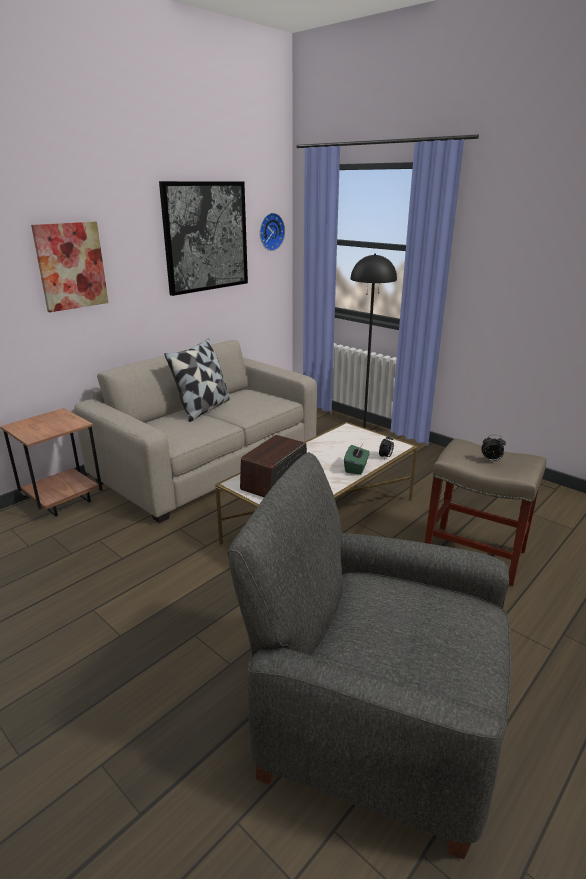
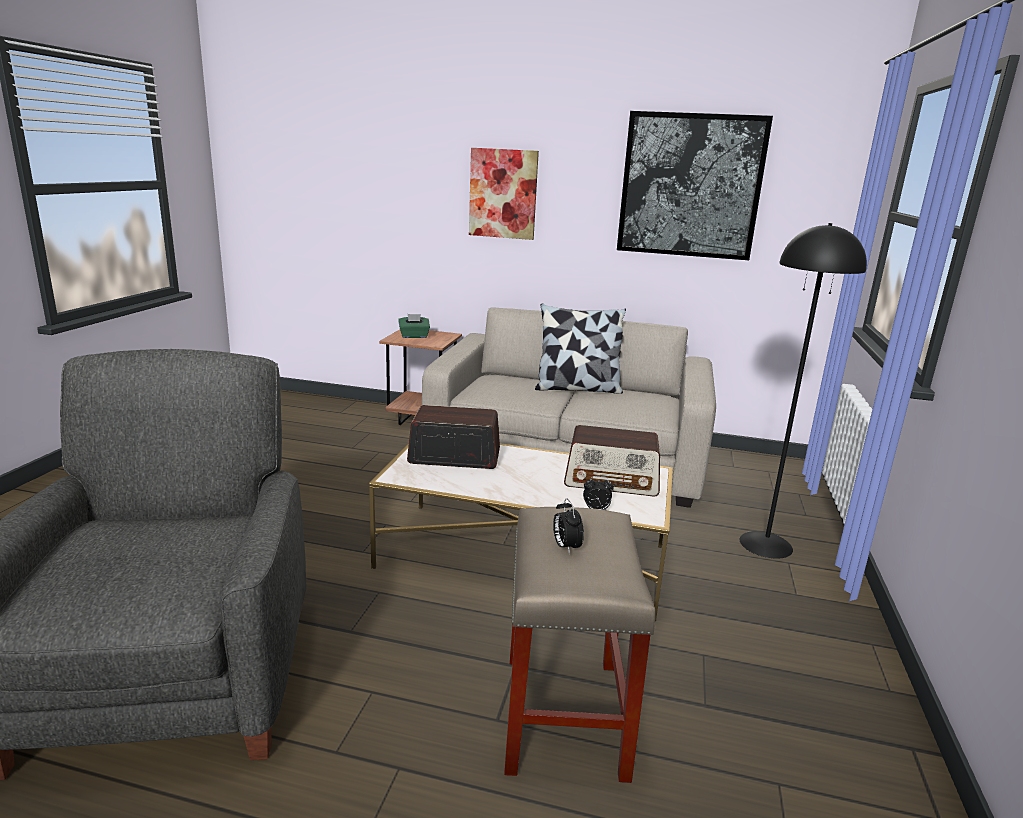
camera: 60 degrees right, 5 degrees down
wall clock [260,213,285,251] -> none
green tissue box [344,445,370,475] -> green tissue box moved to [398,314,430,338]
none -> radio [564,425,660,497]

